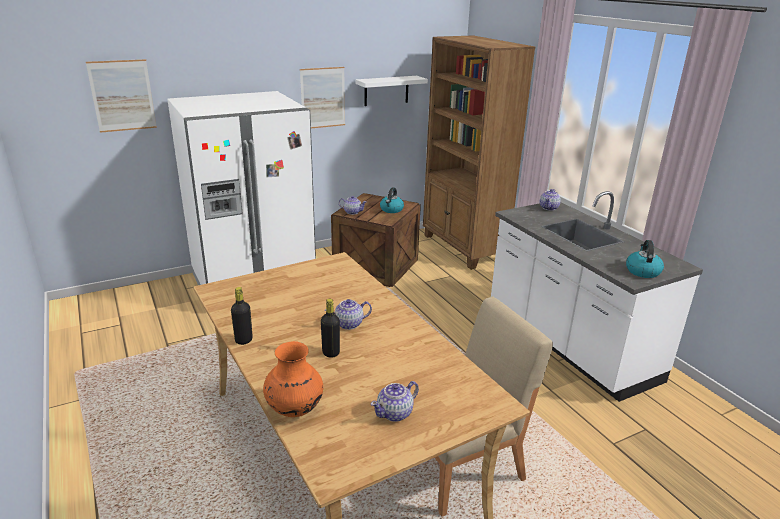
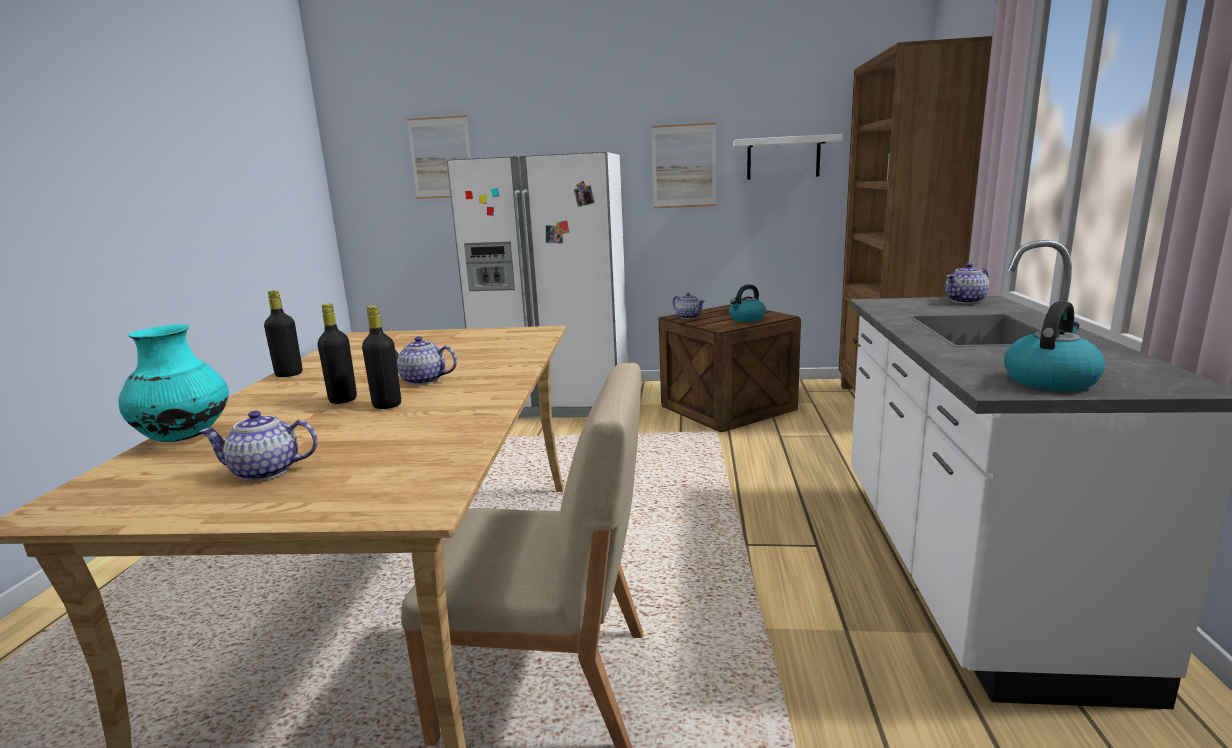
camera: 35 degrees right, 10 degrees down
orange vase [263,341,323,417] -> turquoise vase [118,324,229,442]
none -> black bottle [362,305,401,409]

